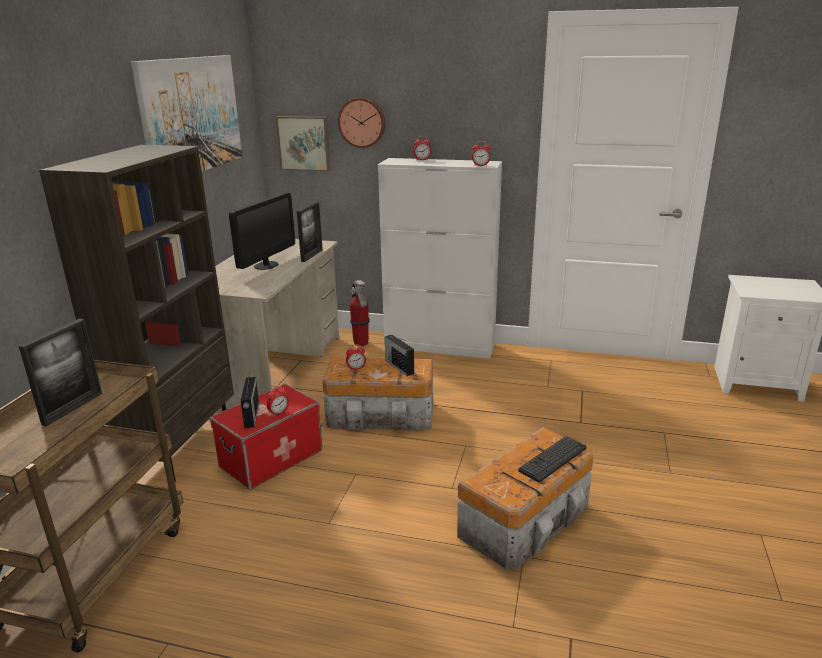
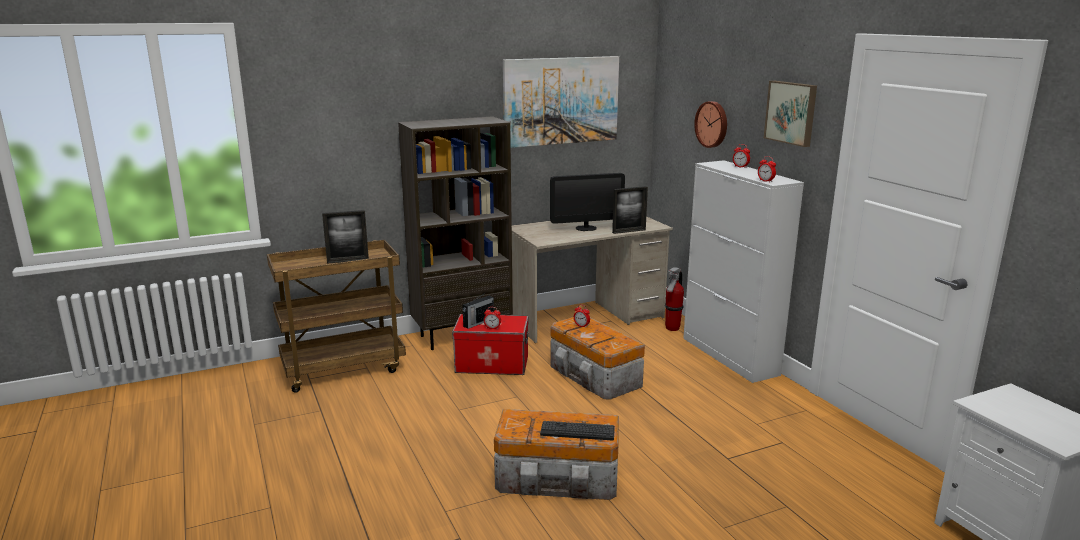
camera: 50 degrees right, 5 degrees down
picture [276,116,331,171] -> picture moved to [764,81,817,147]
radio [385,335,414,376] -> none

